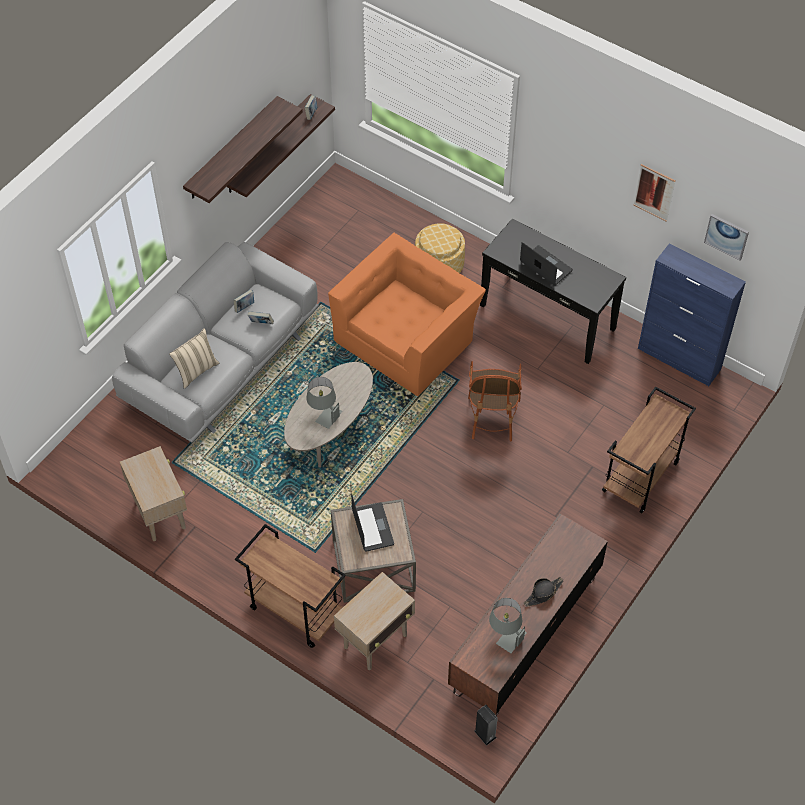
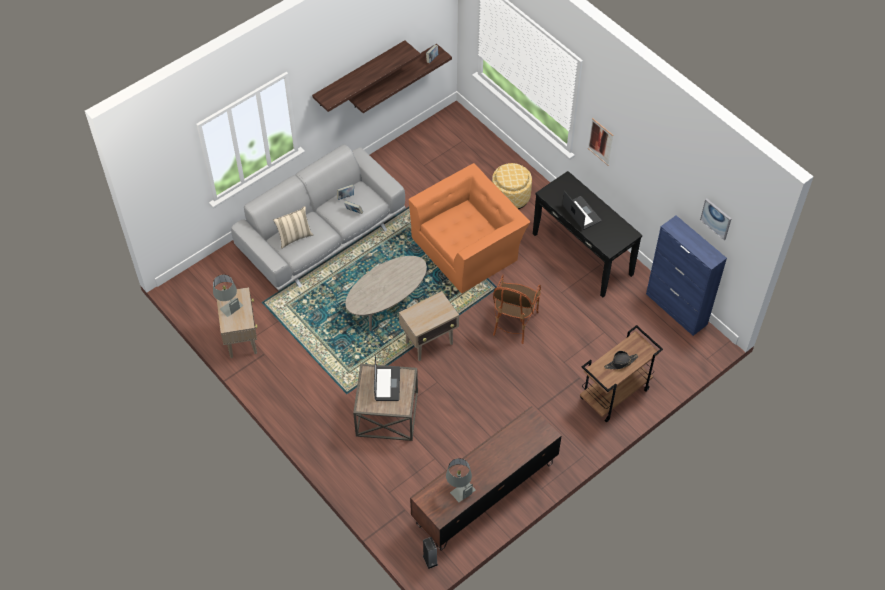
camera: 15 degrees right, 0 degrees up
brown cart [235,524,346,648] -> none
grey table lamp [306,377,342,429] -> grey table lamp moved to [213,275,244,317]
beige side table [334,572,415,670] -> beige side table moved to [399,291,459,361]
black hat [524,577,564,606] -> black hat moved to [604,351,638,369]
picture [633,164,676,222] -> picture moved to [588,118,614,166]

